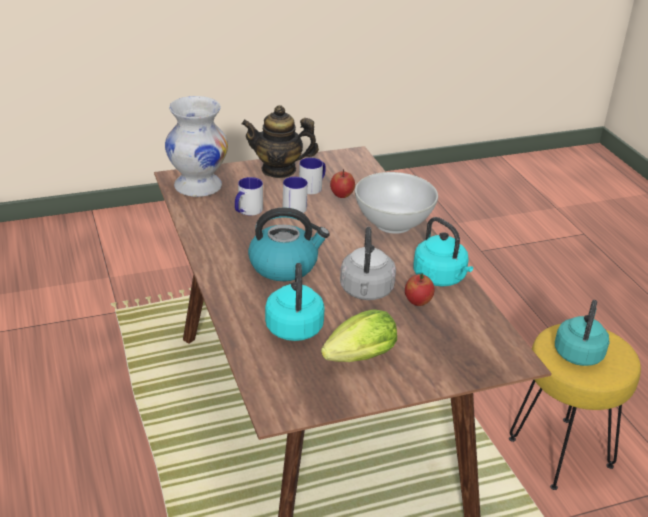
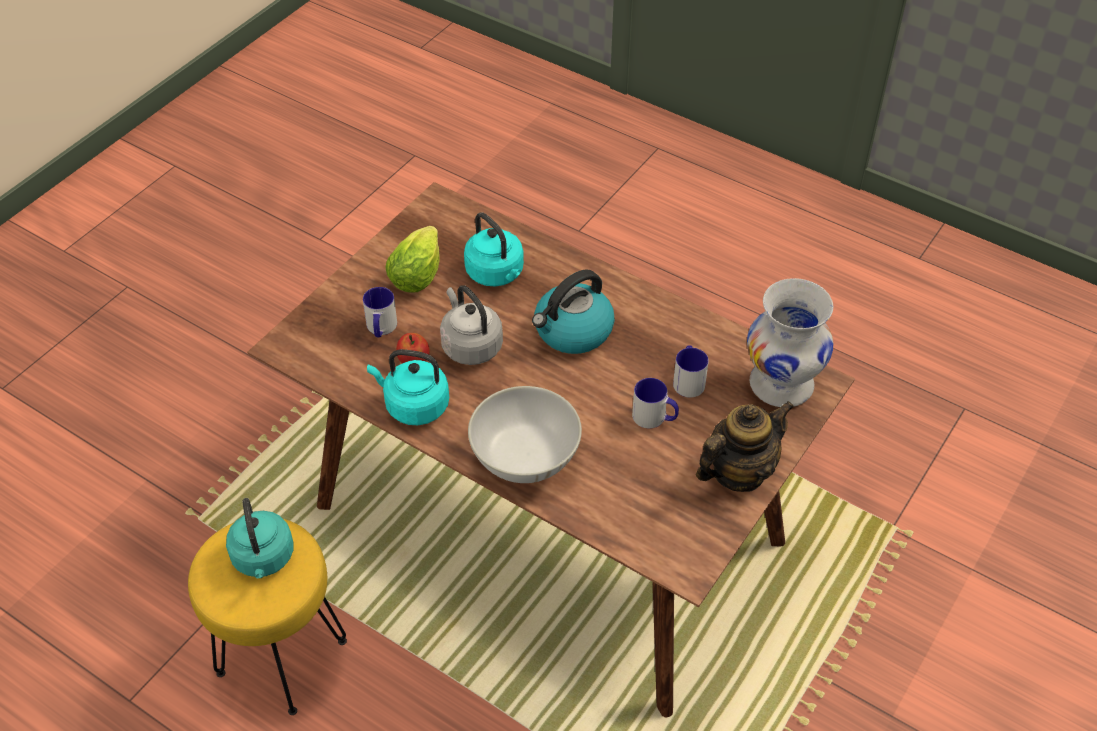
camera: 145 degrees right, 15 degrees up
mug [299,158,326,194] -> mug moved to [363,287,397,337]
apple [330,169,355,198] -> none

